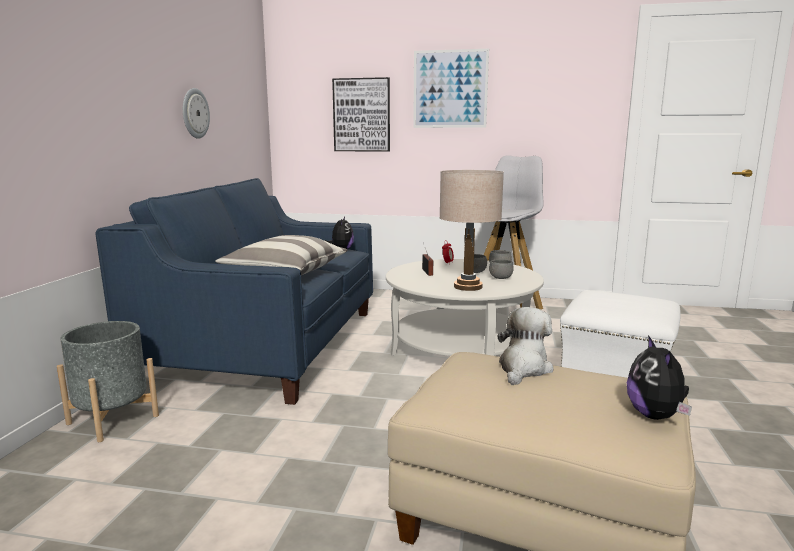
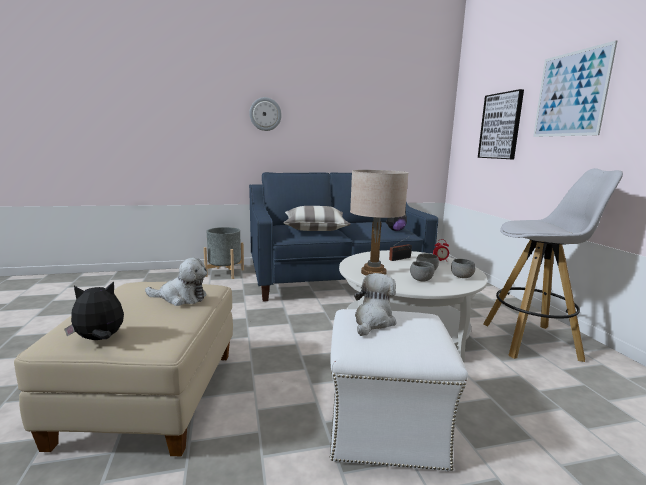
camera: 65 degrees right, 0 degrees up
wall clock [183,88,210,139] -> wall clock moved to [249,97,282,131]
none -> plush toy [354,273,396,336]

